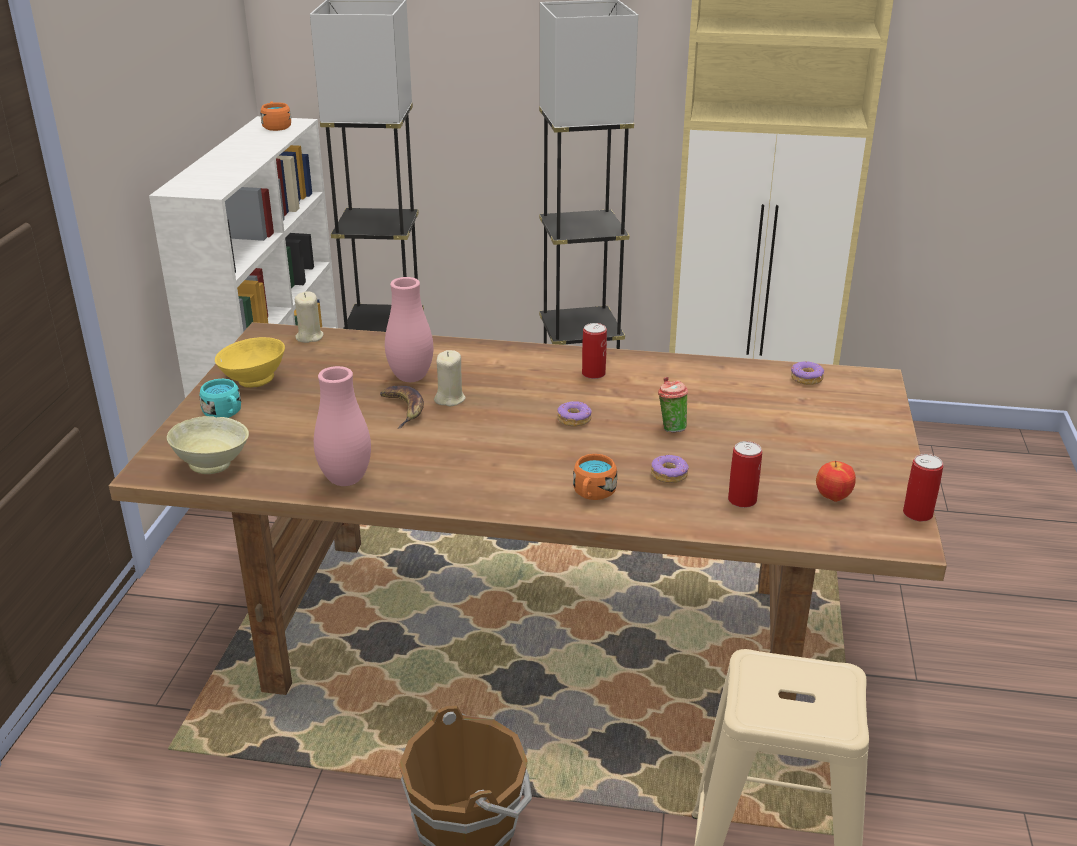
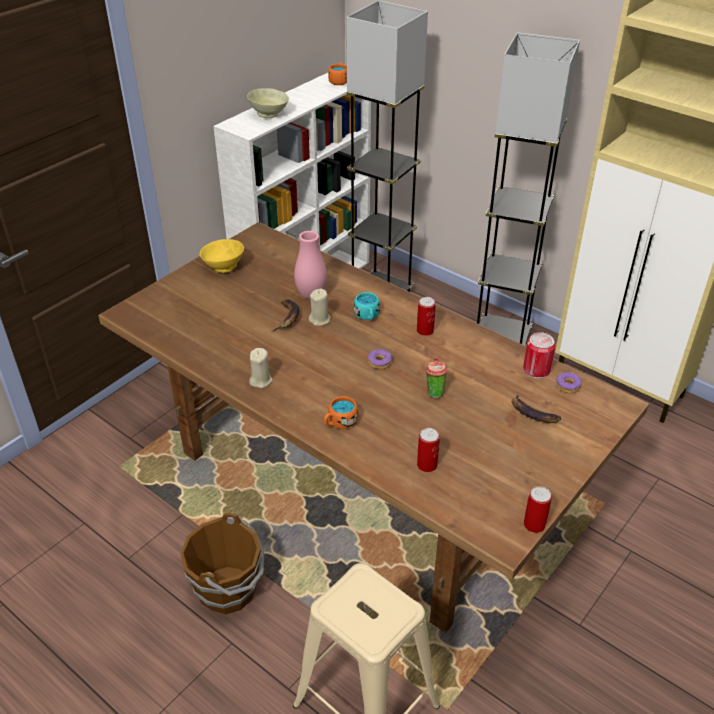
camera: 30 degrees right, 10 degrees up
beige bowl [167,416,249,474] -> beige bowl moved to [247,88,289,118]
turquoise mug [200,379,241,418] -> turquoise mug moved to [354,292,380,320]
beige candle [295,292,323,343] -> beige candle moved to [249,348,272,388]
pink vase [314,366,371,486] -> none
donut [651,455,689,483] -> none
apple [816,461,856,502] -> none
none -> banana [512,394,561,423]
none -> can [523,332,556,379]

